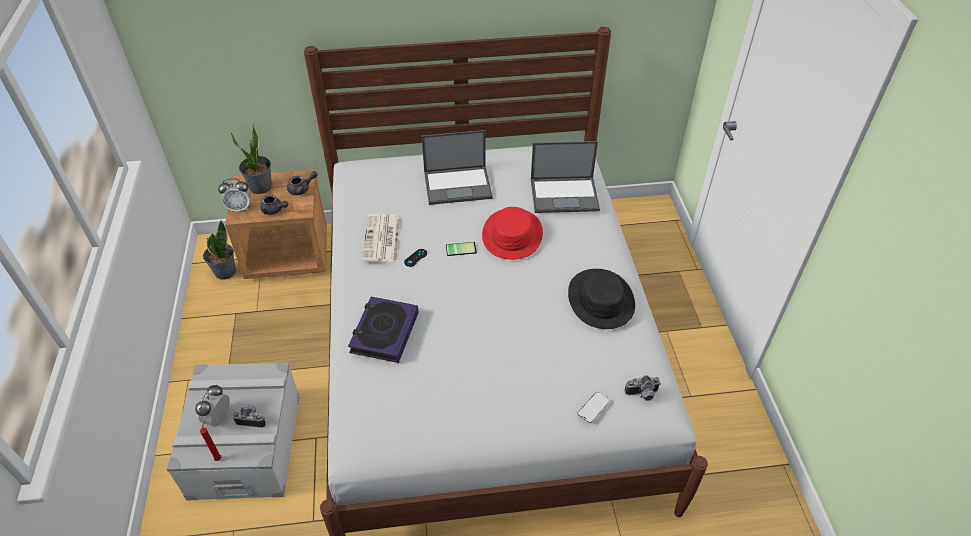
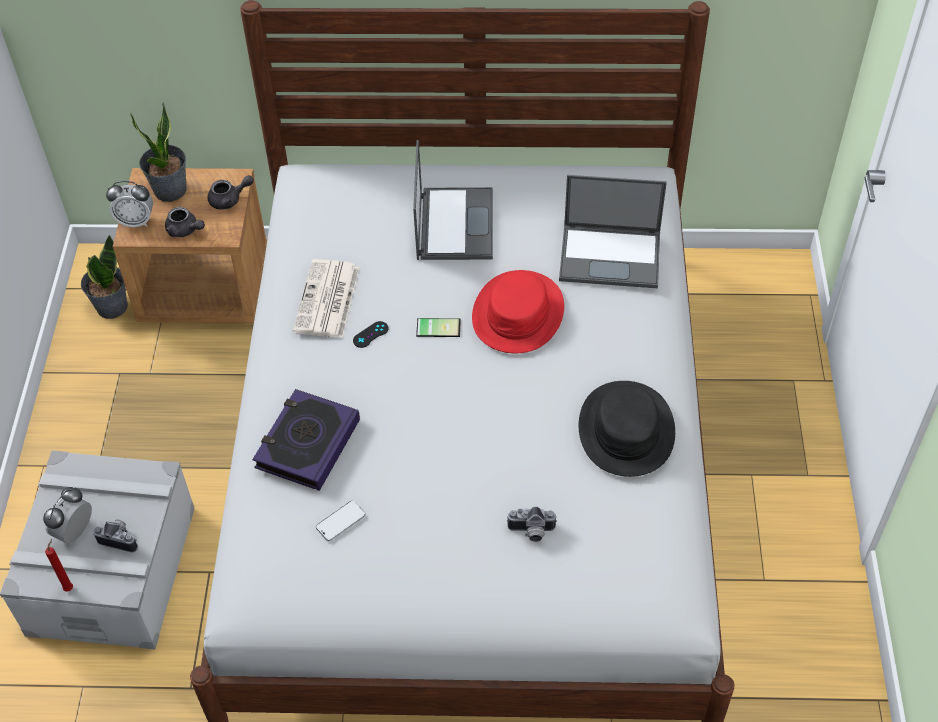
camera: 10 degrees right, 5 degrees up
laptop [422,130,493,205] -> laptop turned 90 degrees counterclockwise [413,140,493,260]
phone [577,392,610,423] -> phone moved to [316,501,366,541]
camera [624,375,661,401] -> camera moved to [507,506,557,542]

